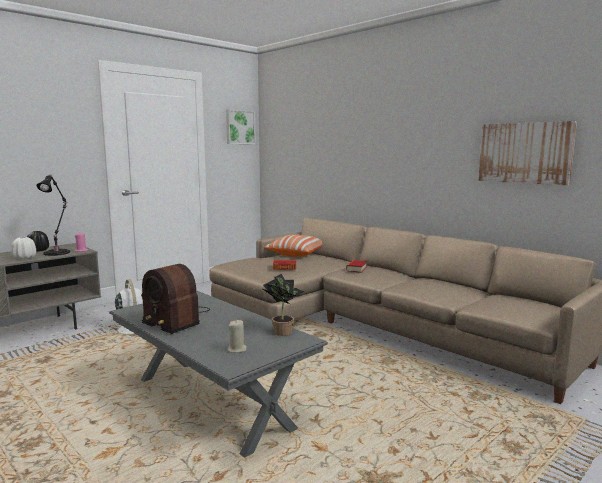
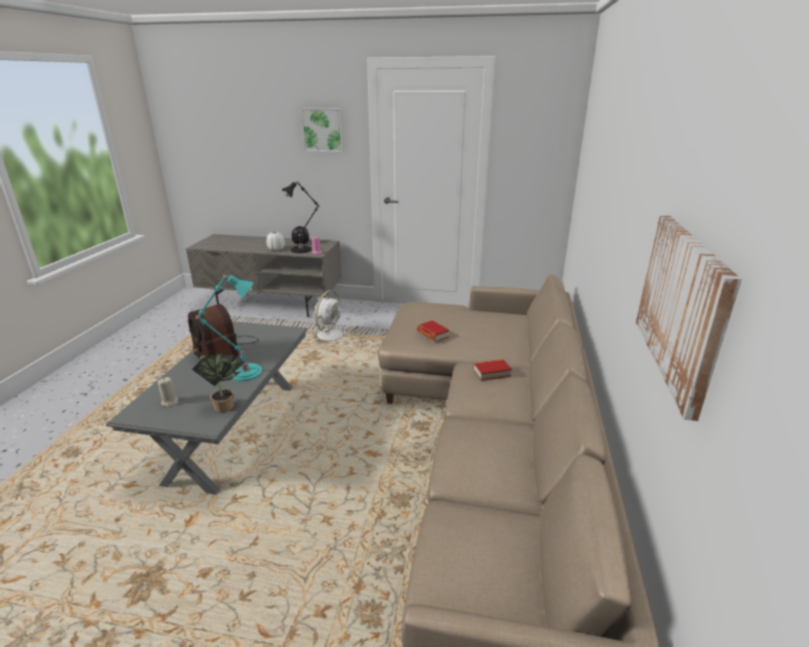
camera: 55 degrees right, 15 degrees up
radio [141,264,210,334] -> radio turned 45 degrees counterclockwise [188,304,257,359]
picture [226,109,256,144] -> picture moved to [301,108,344,152]
pillow [264,235,322,257] -> none
none -> turquoise table lamp [194,275,262,381]

